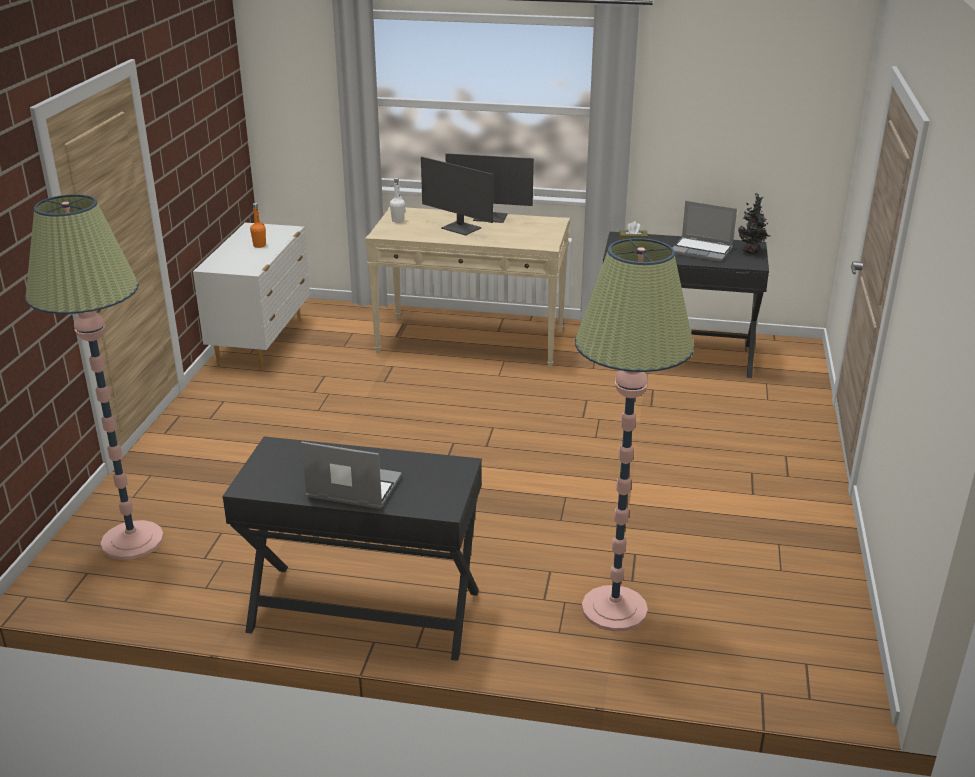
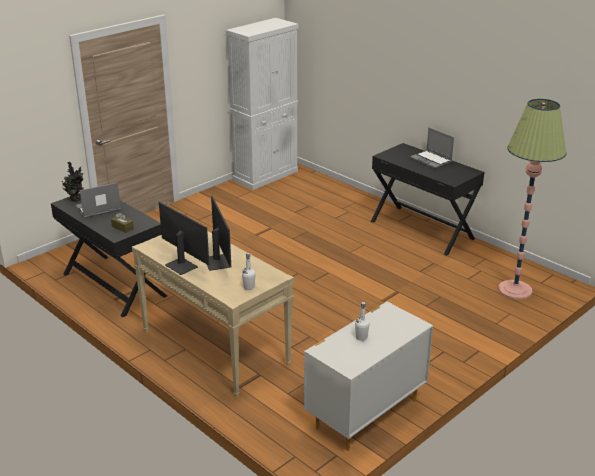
camera: 145 degrees left, 0 degrees up
orange bottle [250,203,266,248] -> white bottle [355,302,370,341]
floor lamp [575,238,694,631] -> none
laptop [672,201,737,262] -> laptop turned 90 degrees counterclockwise [76,182,121,218]
none -> white cabinet [226,18,298,190]

